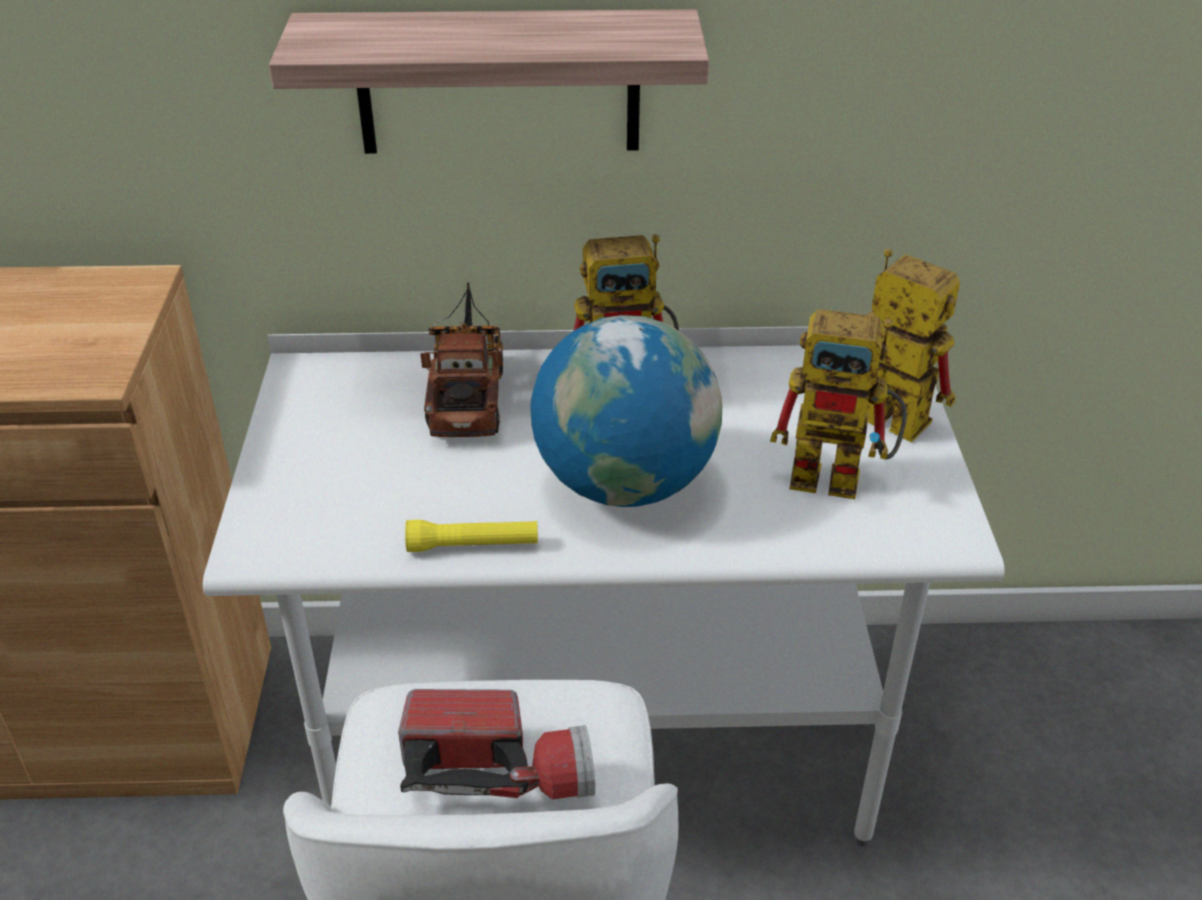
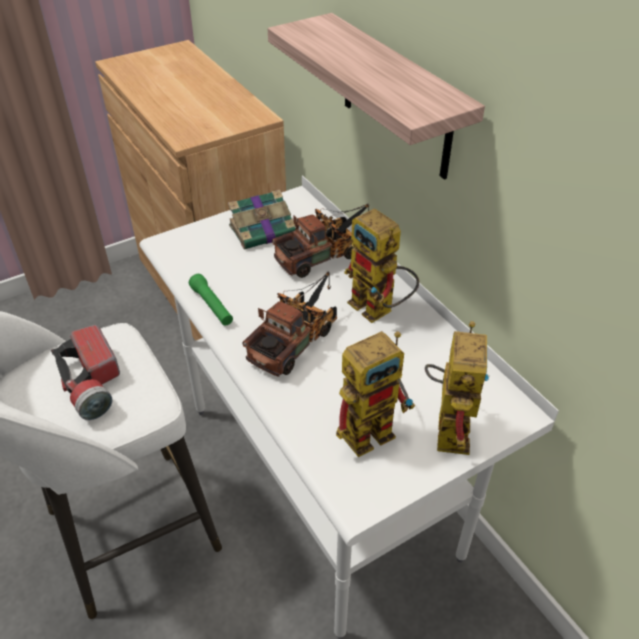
camera: 60 degrees right, 5 degrees up
yellow flashlight [405,520,538,552] -> green flashlight [189,274,233,326]
globe [530,315,722,507] -> toy truck [242,271,337,377]
toy robot [770,309,907,499] -> toy robot turned 105 degrees counterclockwise [336,331,415,457]
none -> book [228,190,296,250]

